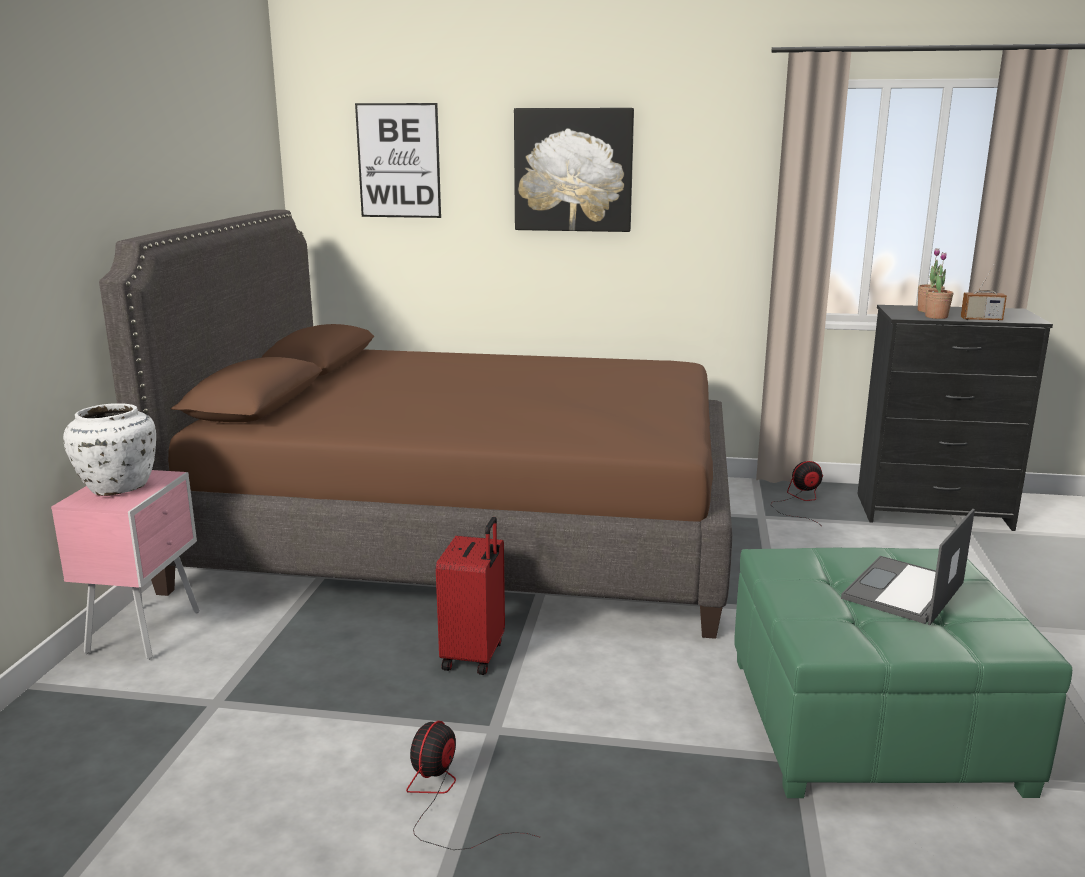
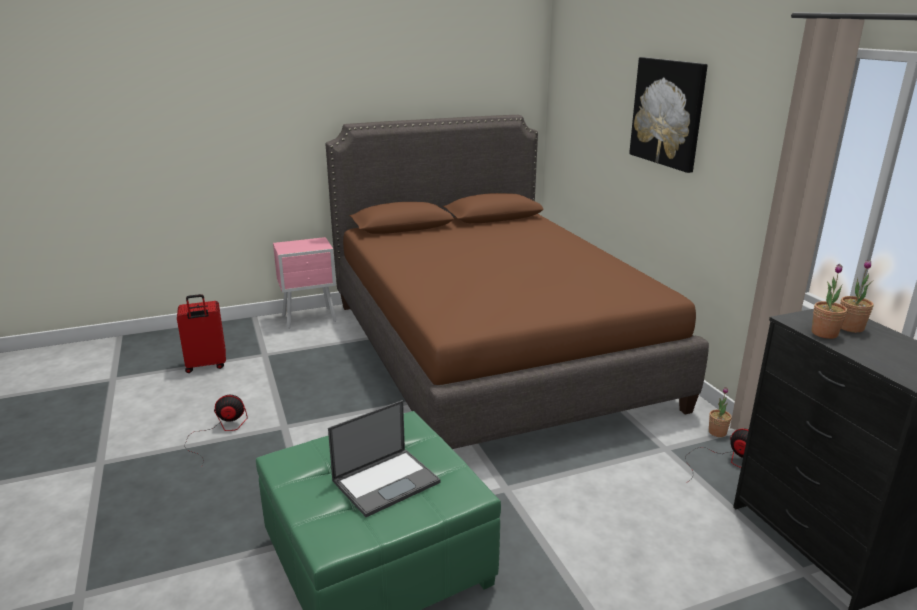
camera: 60 degrees right, 5 degrees up
white vase [63,403,156,496] -> none
picture [355,103,441,218] -> none
red suitcase [436,517,505,675] -> red suitcase moved to [177,294,226,373]
laptop [841,509,975,625] -> laptop turned 135 degrees clockwise [328,400,441,517]
radio [961,264,1007,321] -> none
none -> potted plant [709,387,732,437]

